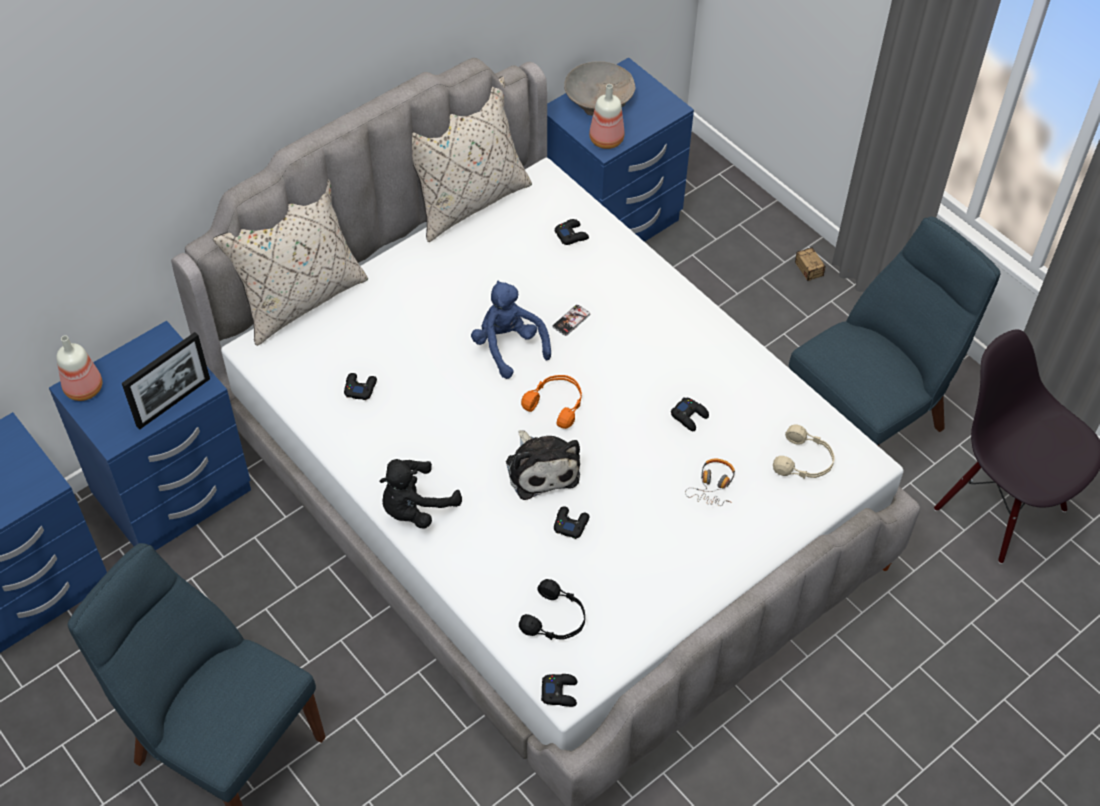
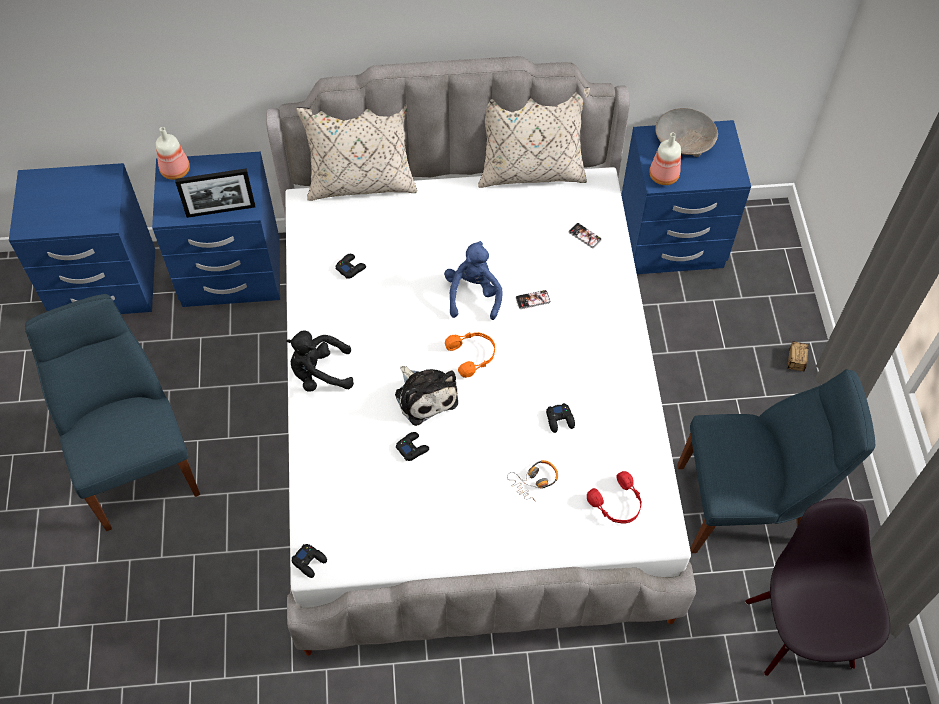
camera: 35 degrees right, 5 degrees up
plush toy [506,430,580,500] -> plush toy turned 45 degrees counterclockwise [395,366,458,426]
black headphones [519,579,585,640] -> none
black game controller [554,219,589,245] -> phone [569,223,602,248]
beige headphones [773,424,835,479] -> red headphones [587,471,642,523]

